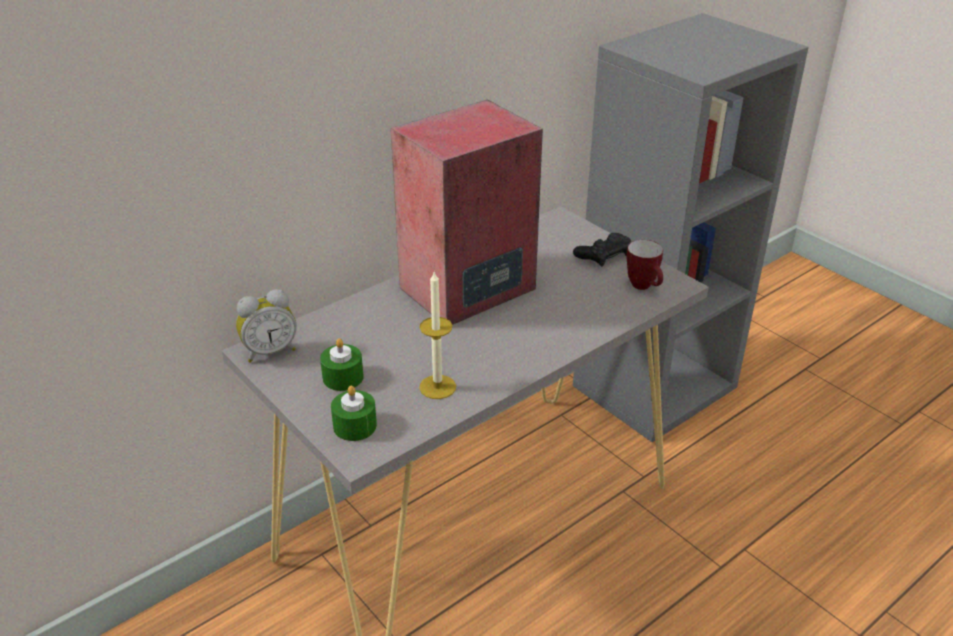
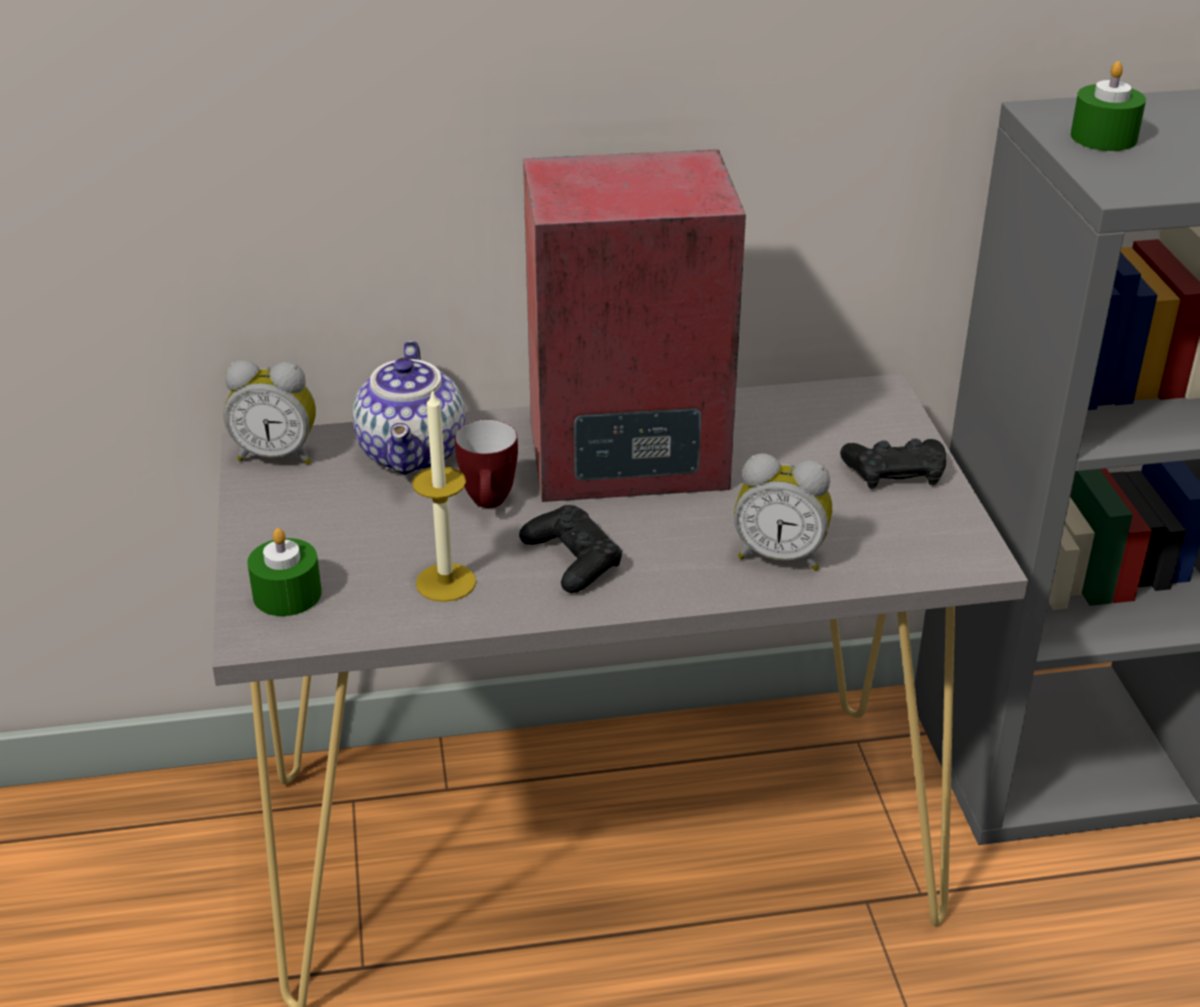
camera: 30 degrees right, 0 degrees up
green candle [320,338,364,391] -> green candle moved to [1070,61,1146,151]
mug [627,240,663,290] -> mug moved to [455,420,518,508]
none -> teapot [353,340,465,474]
none -> black game controller [519,505,622,593]
none -> alarm clock [734,453,832,571]

